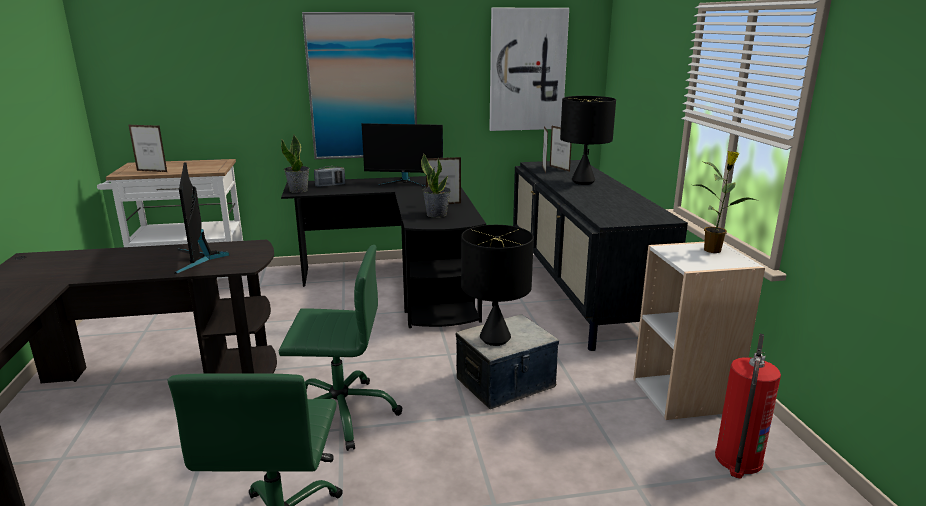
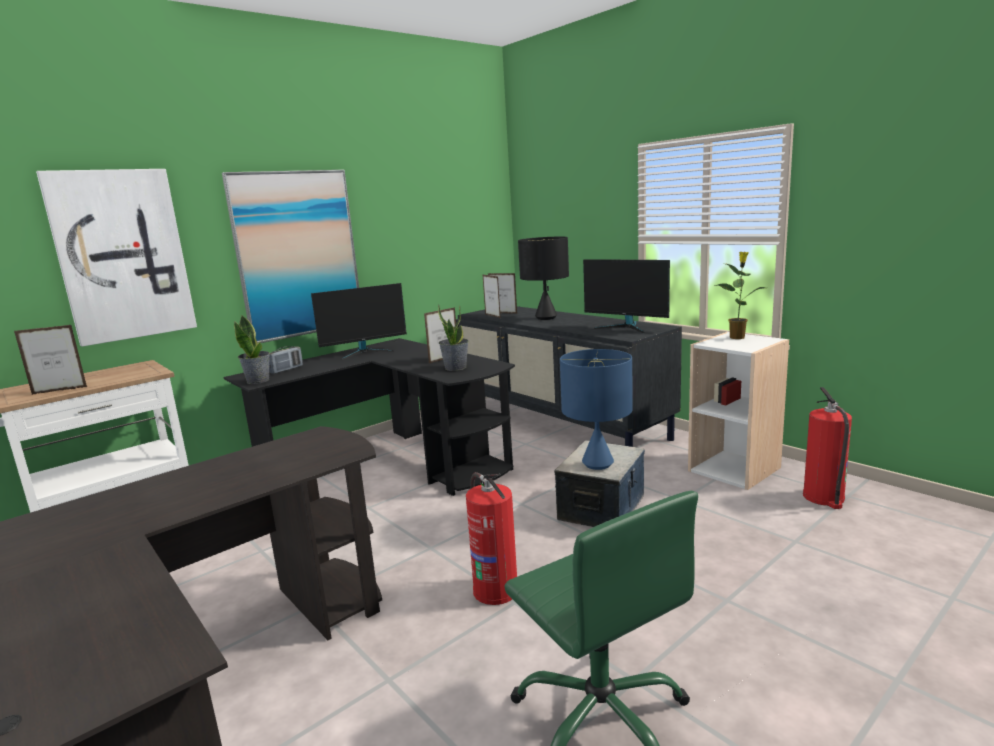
camera: 30 degrees left, 5 degrees down
monitor [174,162,229,274] -> monitor moved to [583,259,670,333]
green office chair [279,245,402,451] -> fire extinguisher [466,472,517,605]
black table lamp [461,225,534,346] -> blue table lamp [560,349,633,470]
picture [489,8,569,131] -> picture moved to [36,169,197,347]

